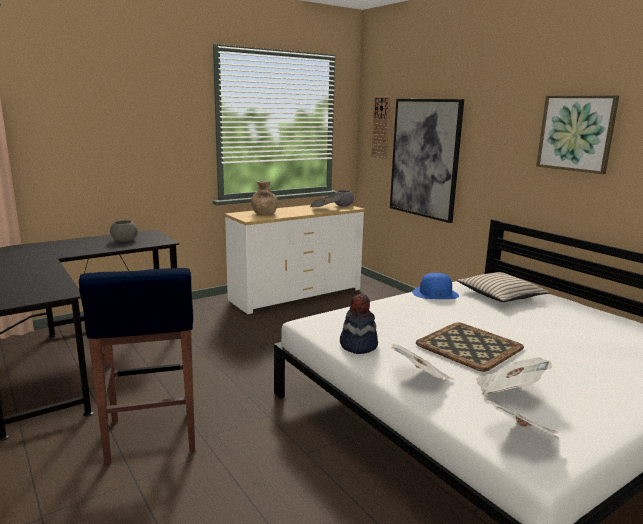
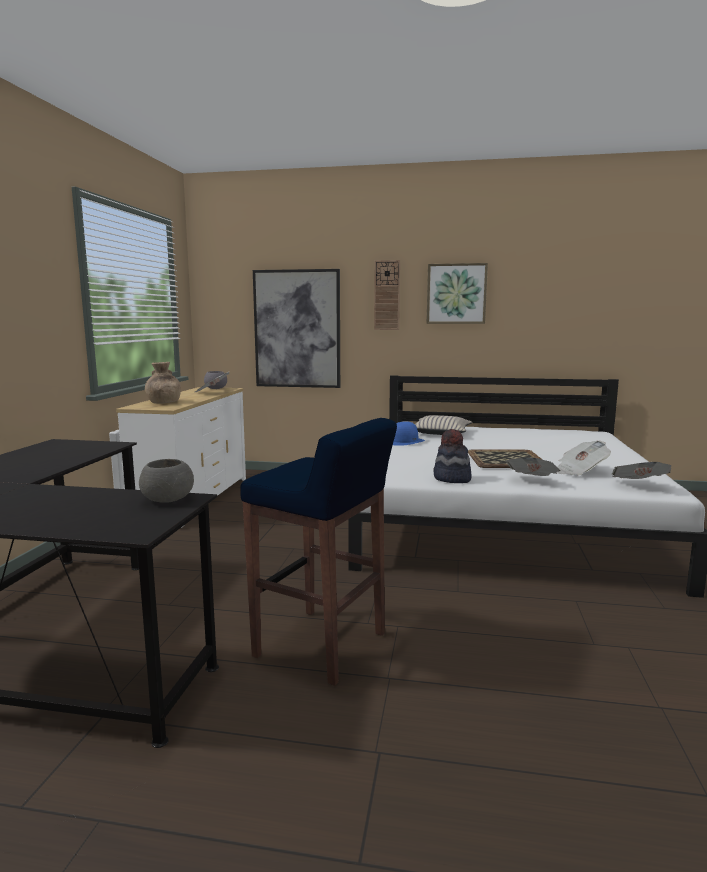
camera: 45 degrees left, 5 degrees down
grey bowl [110,220,138,242] -> grey bowl moved to [139,459,194,503]
wall clock [371,97,390,159] -> wall clock moved to [374,260,400,330]

